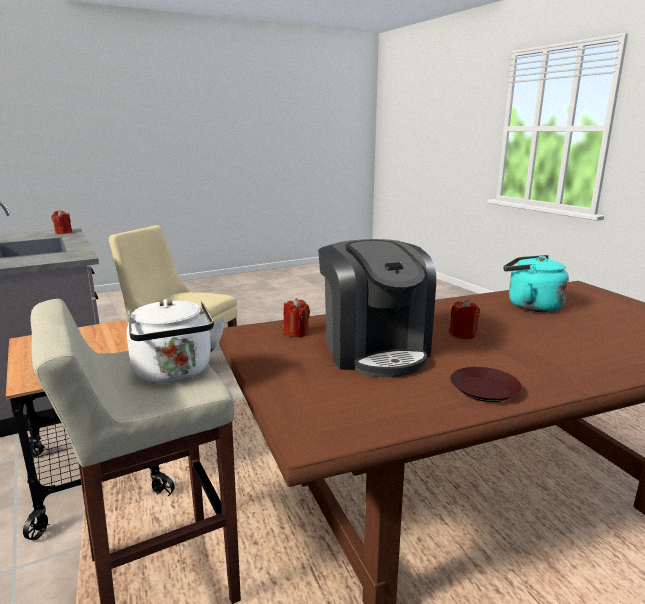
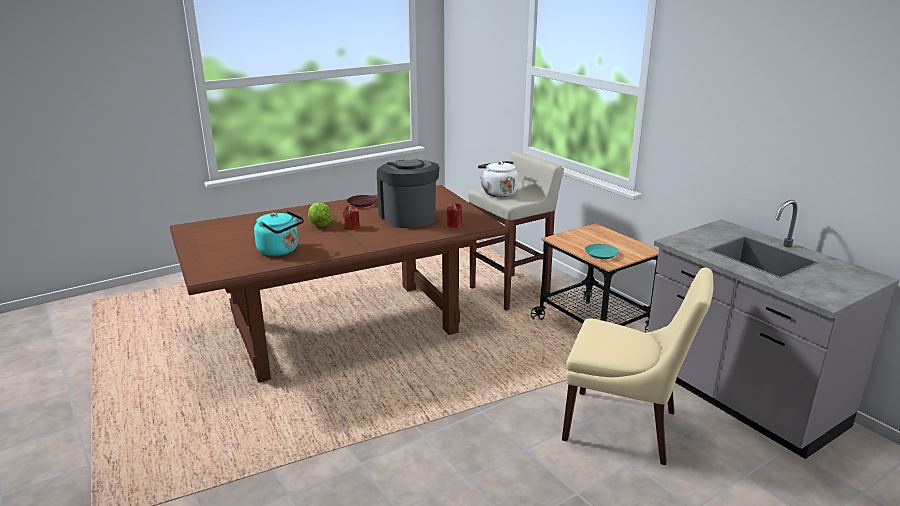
camera: 175 degrees right, 5 degrees up
red candle [51,210,72,234] -> none
none -> lettuce [308,202,332,227]
none -> turquoise plate [585,244,619,259]

